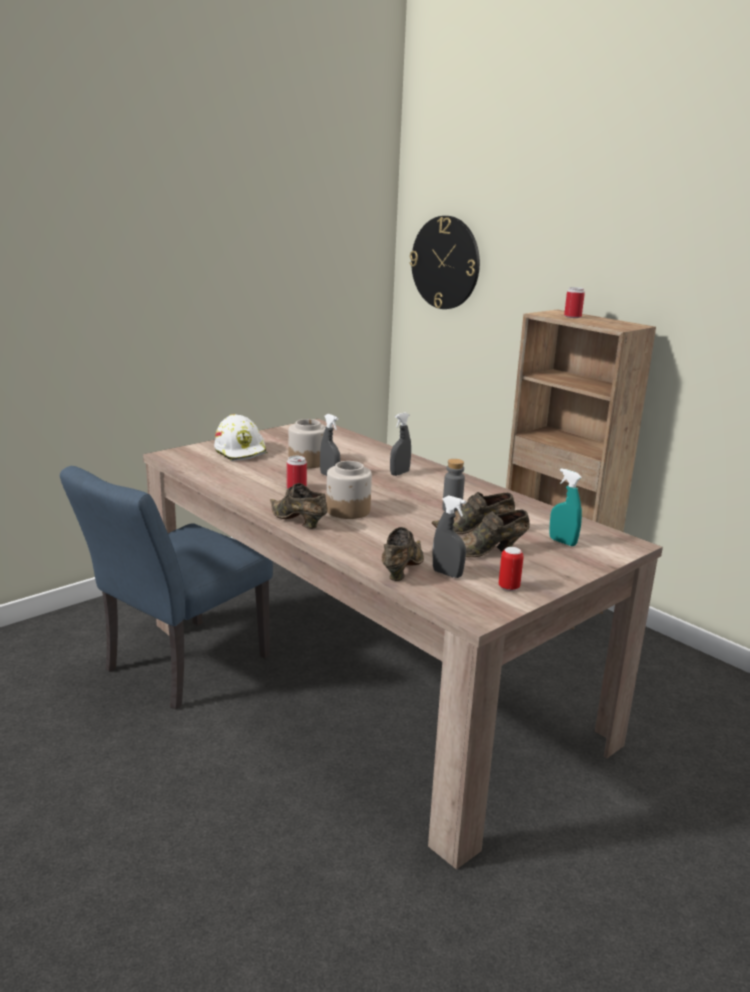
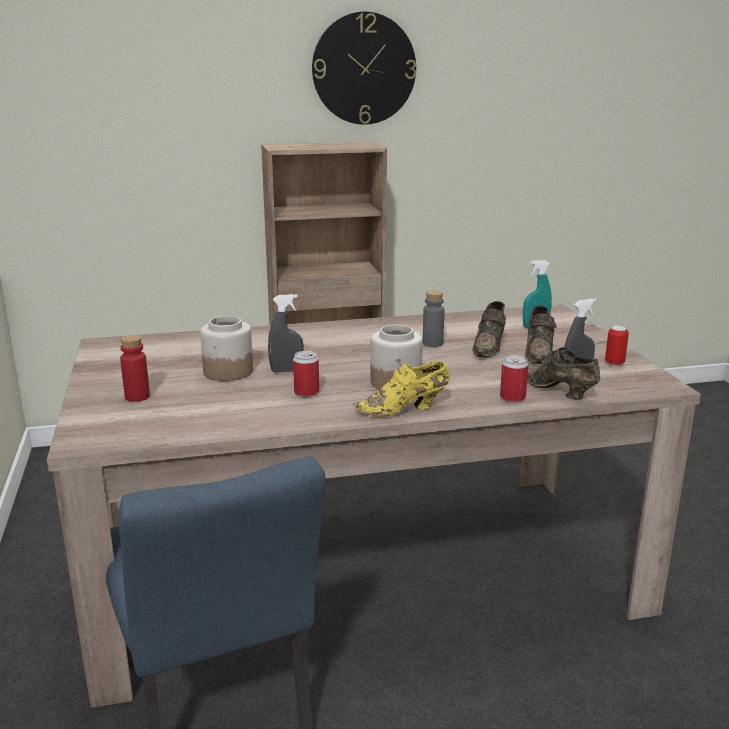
camera: 60 degrees left, 0 degrees up
white hard hat [214,414,268,461] -> red bottle [120,335,150,402]
brown shoe [270,483,328,529] -> yellow shoe [353,361,450,417]
grey spray bottle [390,412,411,476] -> none
wall clock [410,216,480,309] -> wall clock moved to [312,12,416,125]
can [564,287,585,318] -> can moved to [500,355,528,402]

